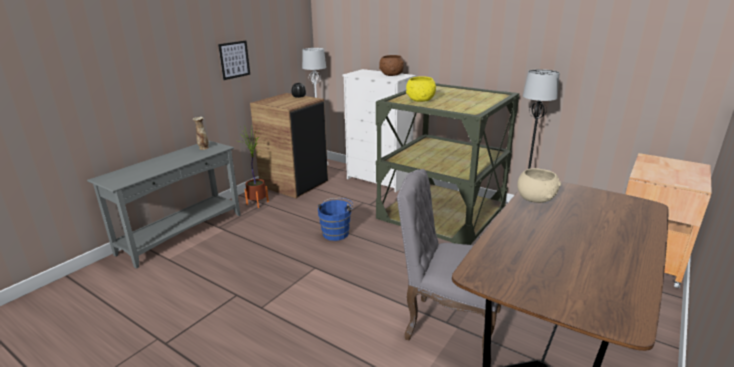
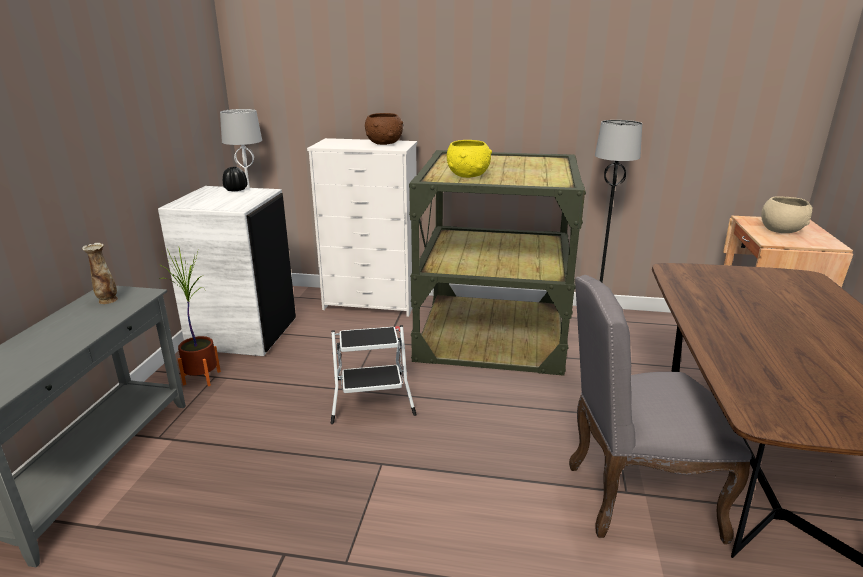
camera: 25 degrees left, 0 degrees up
picture [218,41,250,80] -> none
brown cabinet [250,93,328,198] -> white cabinet [158,186,296,356]
blue bucket [318,198,353,241] -> step ladder [331,325,417,424]
beige bowl [517,168,561,203] -> beige bowl moved to [761,196,813,233]

